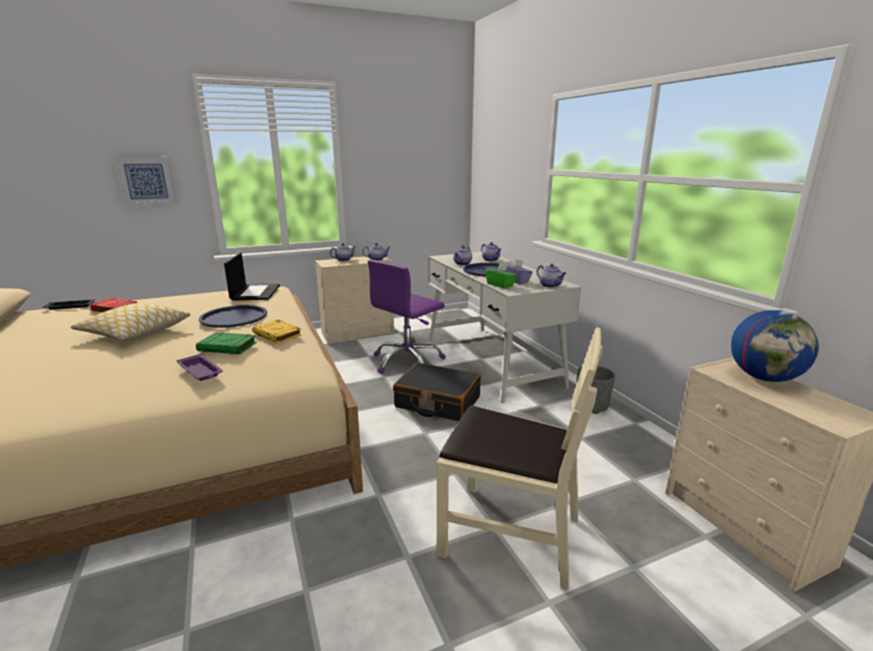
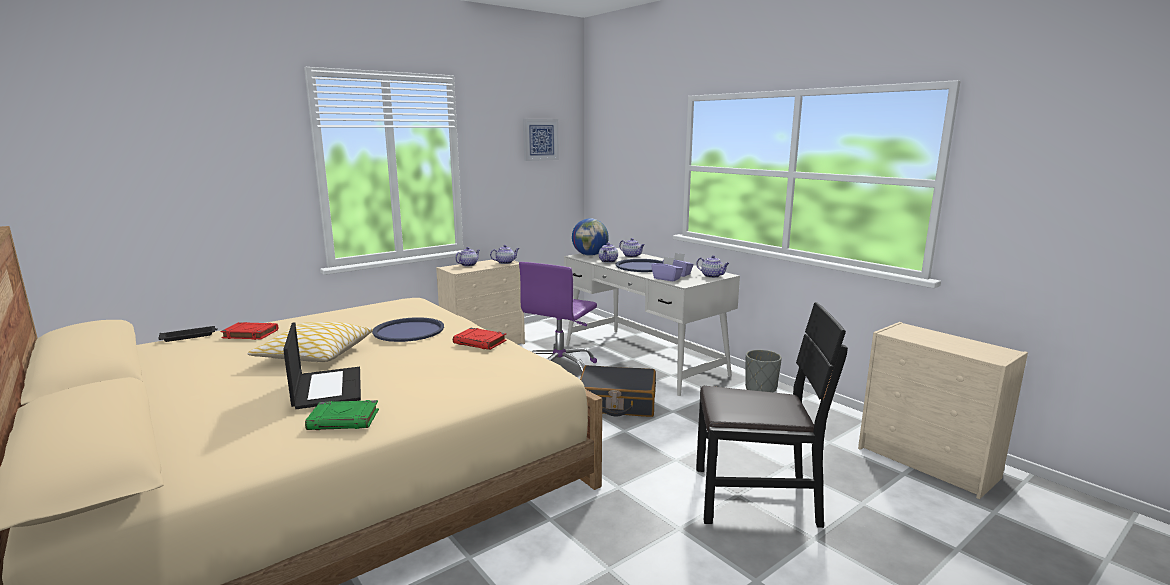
camera: 15 degrees left, 5 degrees down
picture [114,157,176,206] -> picture moved to [523,119,559,161]
purple tray [177,354,223,381] -> none
green book [196,332,257,354] -> green book moved to [305,400,379,430]
laptop [224,252,280,301] -> laptop moved to [283,322,361,409]
yellow book [252,320,302,343] -> red book [453,328,507,350]
beige chair [437,327,603,590] -> black chair [696,302,848,528]
green tissue box [485,262,517,288] -> purple tissue box [651,257,683,281]
globe [731,310,819,382] -> globe moved to [572,218,609,256]

